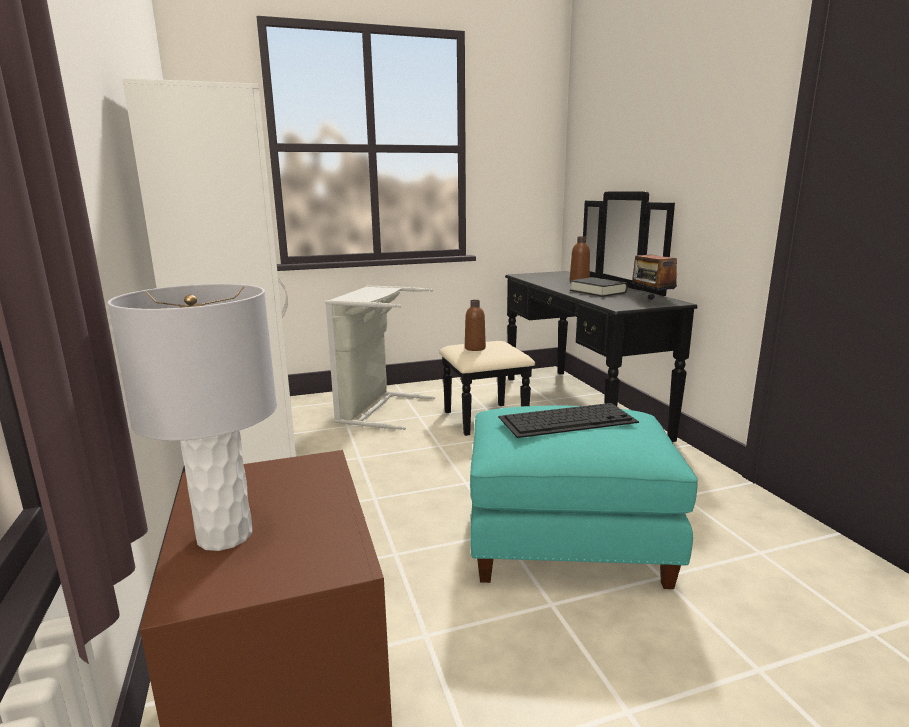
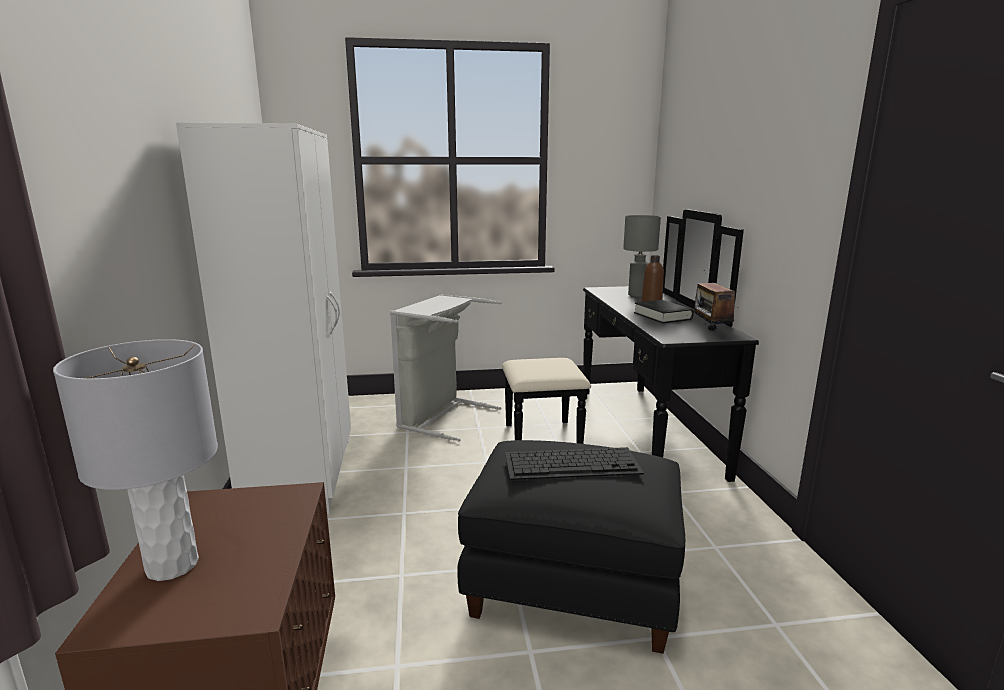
camera: 10 degrees right, 0 degrees up
brown bottle [465,300,486,351] -> none
turquoise ottoman [470,406,698,589] -> black ottoman [457,440,685,654]
none -> grey table lamp [623,215,661,297]

